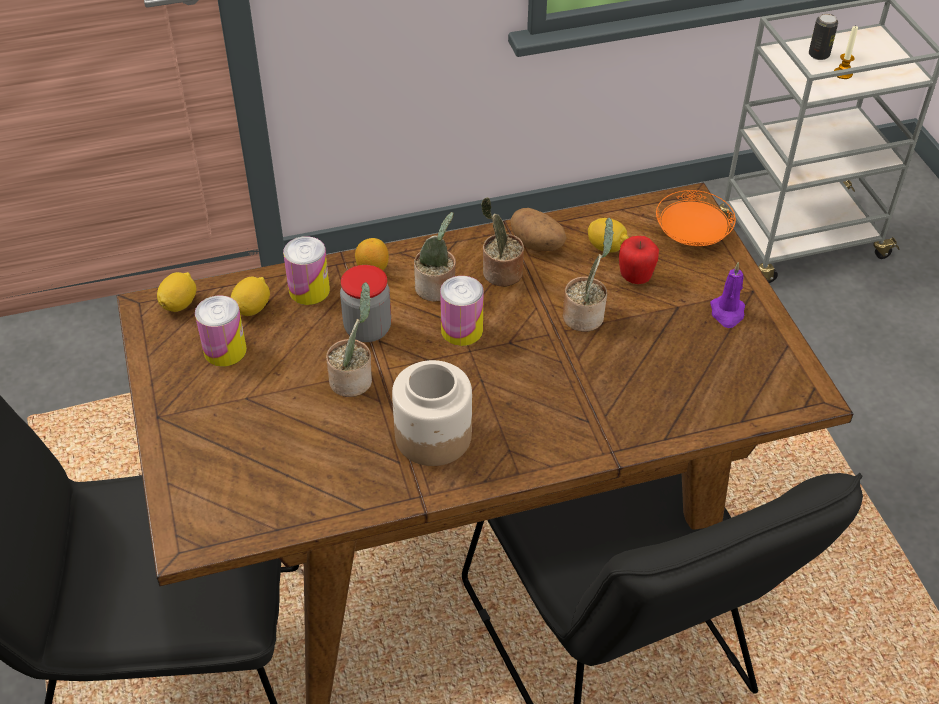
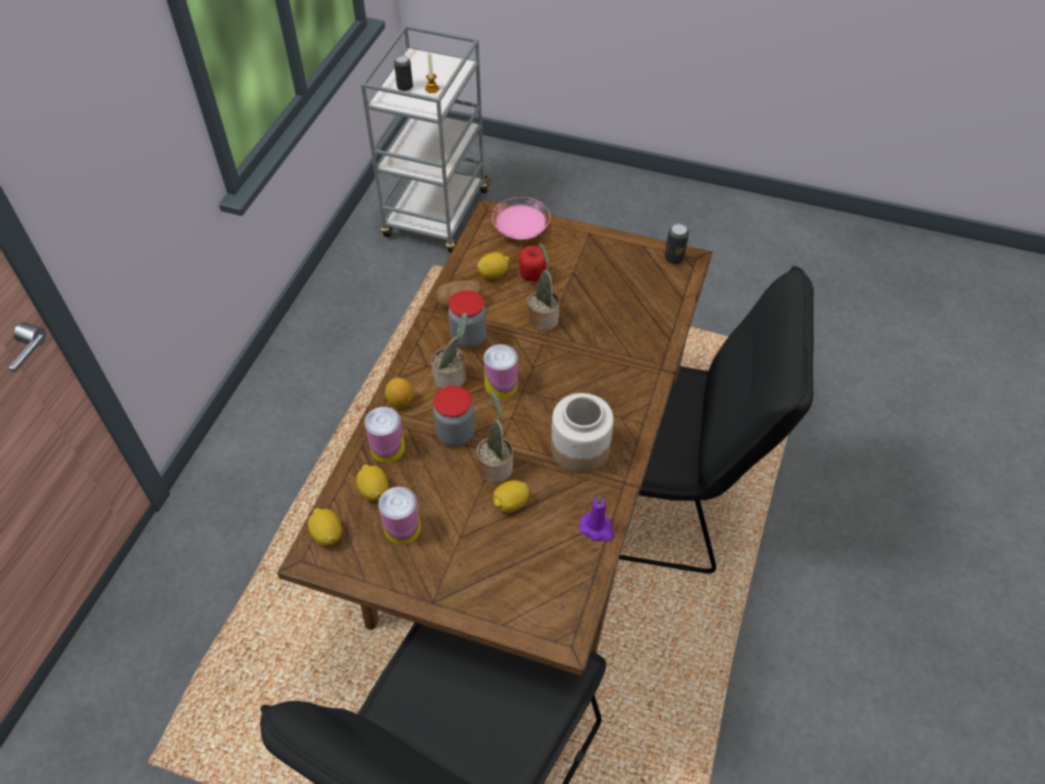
camera: 55 degrees left, 5 degrees up
potted plant [481,197,524,286] -> jar [448,290,487,348]
orange plate [656,190,736,246] -> pink plate [492,197,550,240]
purple candle [710,262,745,328] -> purple candle moved to [579,496,614,542]
none -> lemon [493,480,529,513]
none -> can [665,224,689,264]

